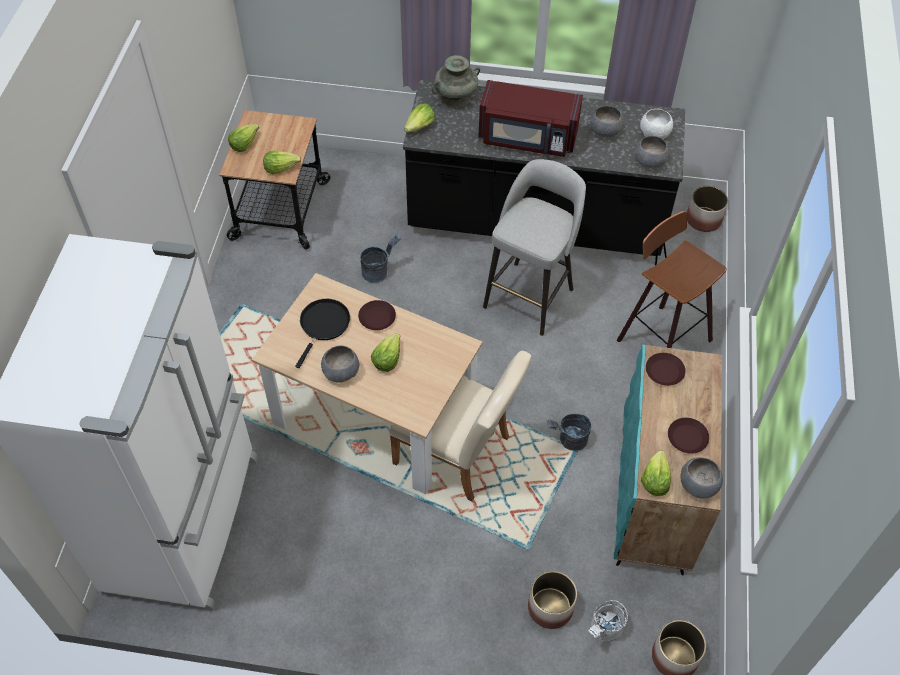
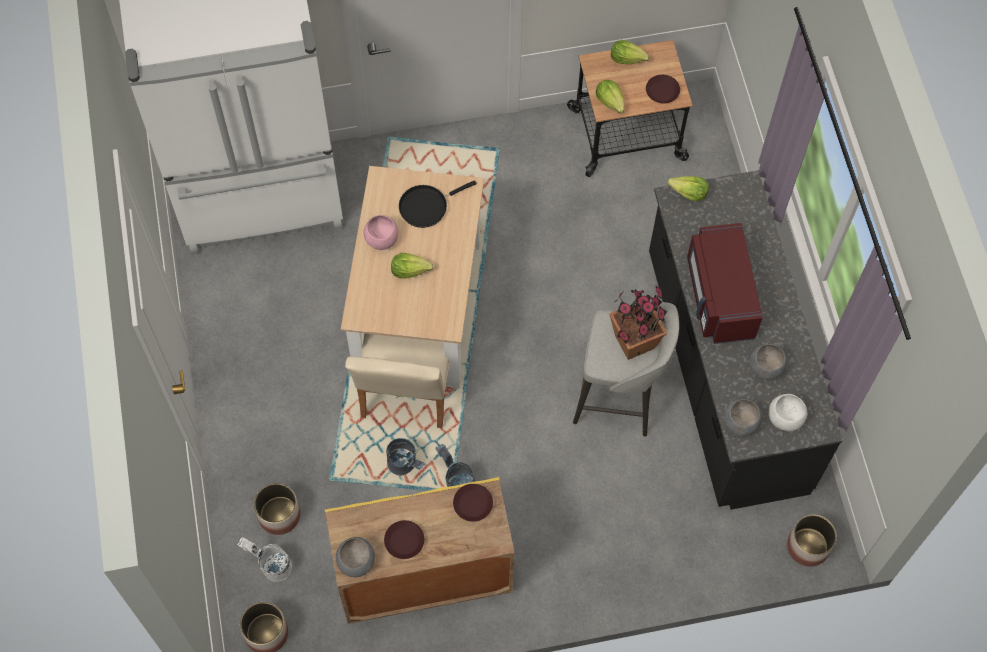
camera: 70 degrees right, 10 degrees up
black frying pan [295,299,350,368] -> black frying pan turned 150 degrees clockwise [399,180,476,228]
grey bowl [321,345,360,383] -> pink bowl [363,215,398,250]
brown plate [358,300,396,330] -> brown plate moved to [646,75,680,103]
grey bucket [360,233,401,282] -> grey bucket moved to [386,438,426,475]
turquoise vase [431,55,480,107] -> none
turquoise cabinet [614,344,722,576] -> yellow cabinet [325,477,515,624]
stool [616,211,727,348] -> none
lettuce [641,450,671,496] -> none
none -> potted plant [609,285,668,360]

